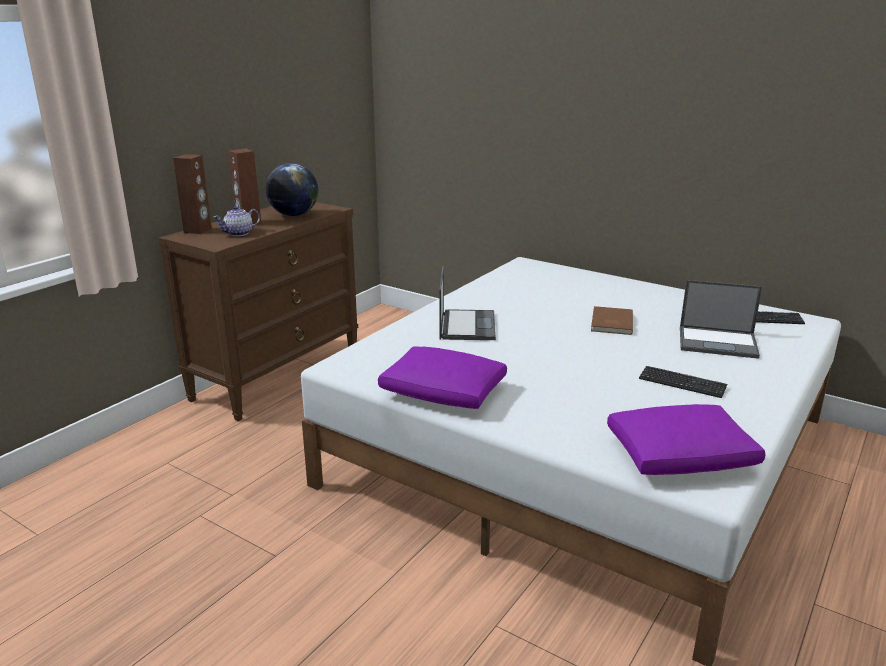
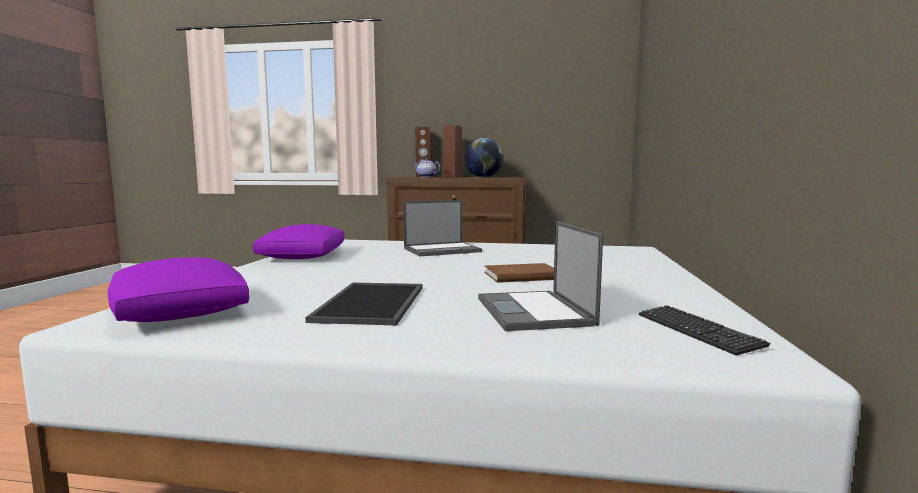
camera: 65 degrees right, 15 degrees down
keyboard [639,366,728,398] -> tray [305,282,423,325]

